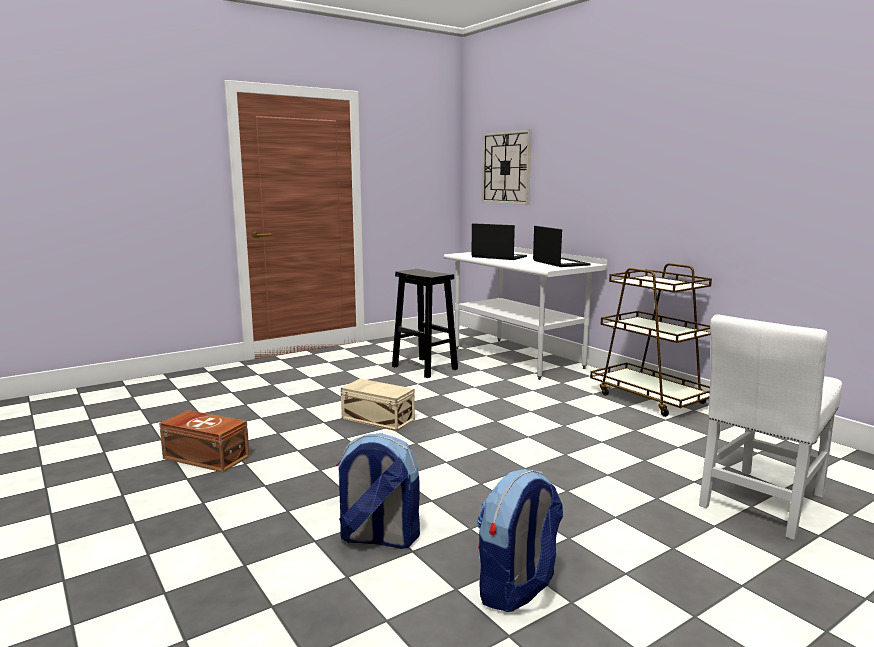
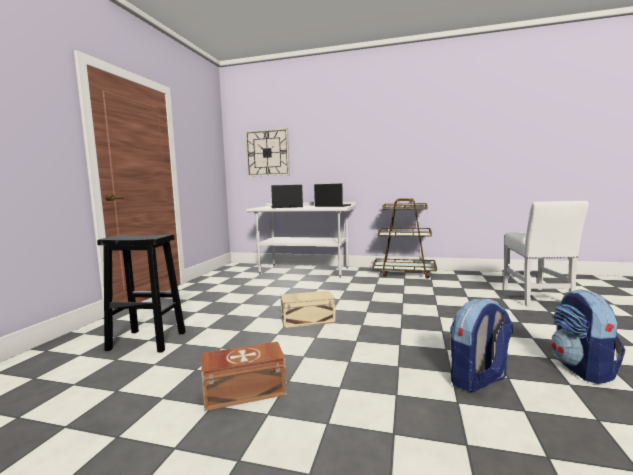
camera: 40 degrees left, 5 degrees down
black stool [392,269,458,378] -> black stool moved to [97,234,185,352]

